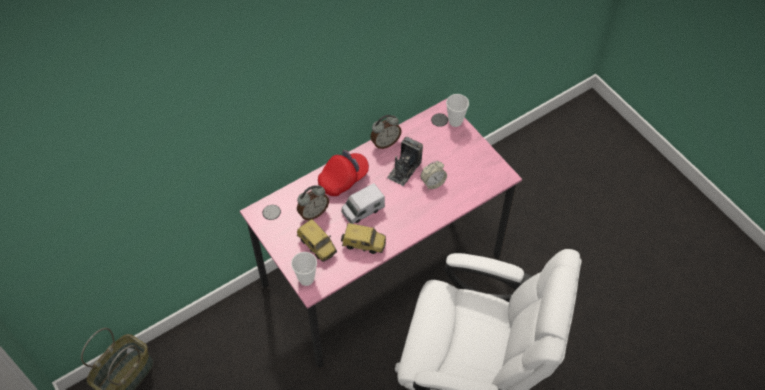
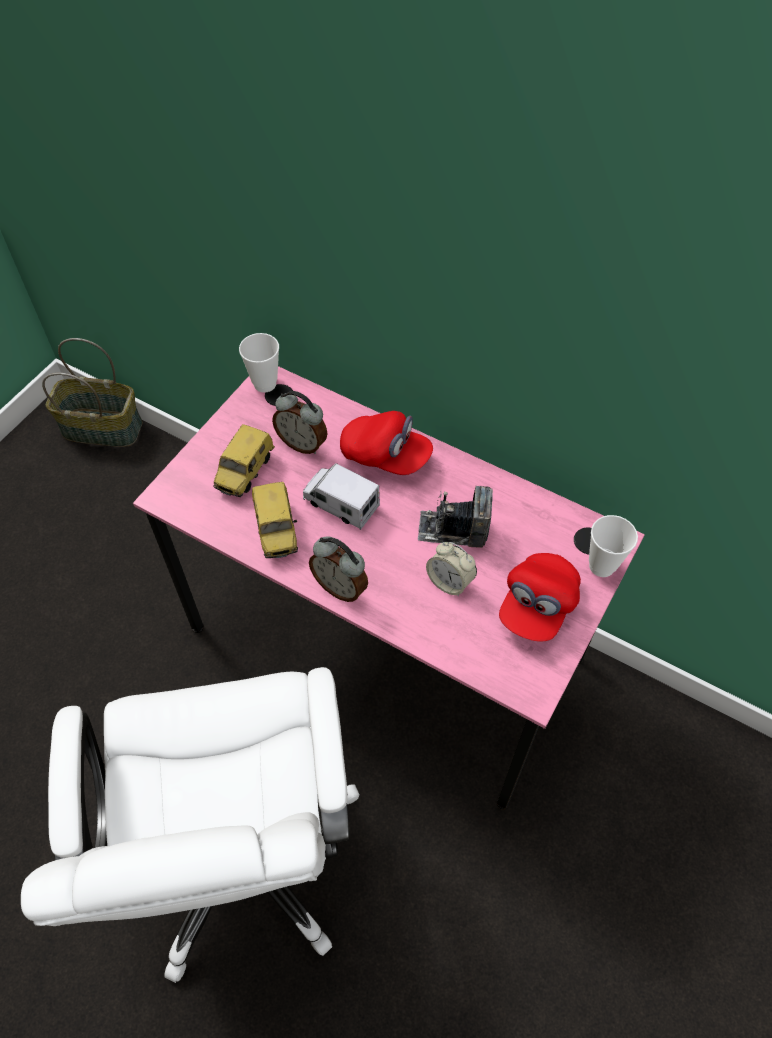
camera: 65 degrees right, 0 degrees up
cup [291,252,317,286] -> cup moved to [239,333,279,393]
alarm clock [370,115,402,149] -> alarm clock moved to [309,536,368,602]
none -> red cap [499,553,581,642]

